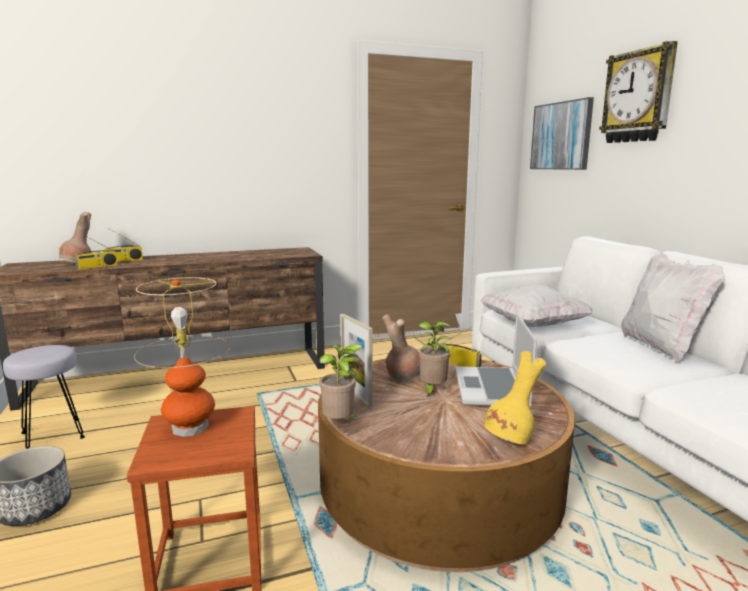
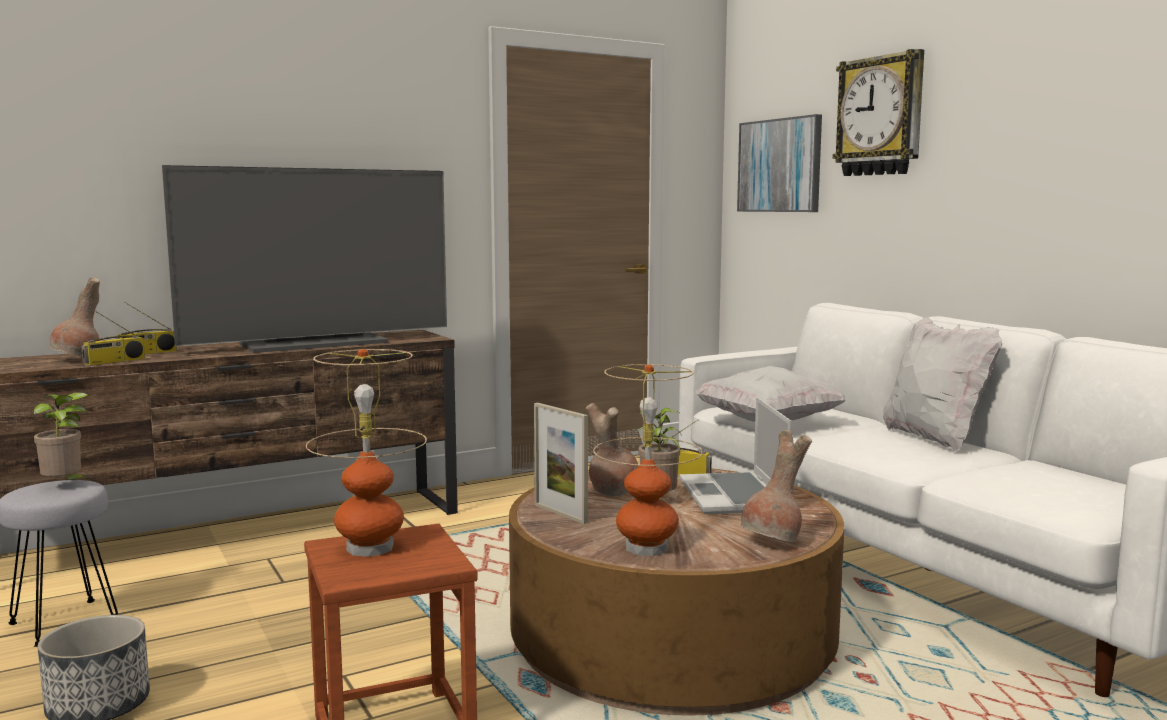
camera: 10 degrees left, 5 degrees down
potted plant [319,344,363,420] -> potted plant moved to [34,392,88,480]
yellow vase [484,351,547,444] -> brown vase [741,430,812,542]
none -> television [162,165,447,353]
none -> table lamp [593,364,703,556]

